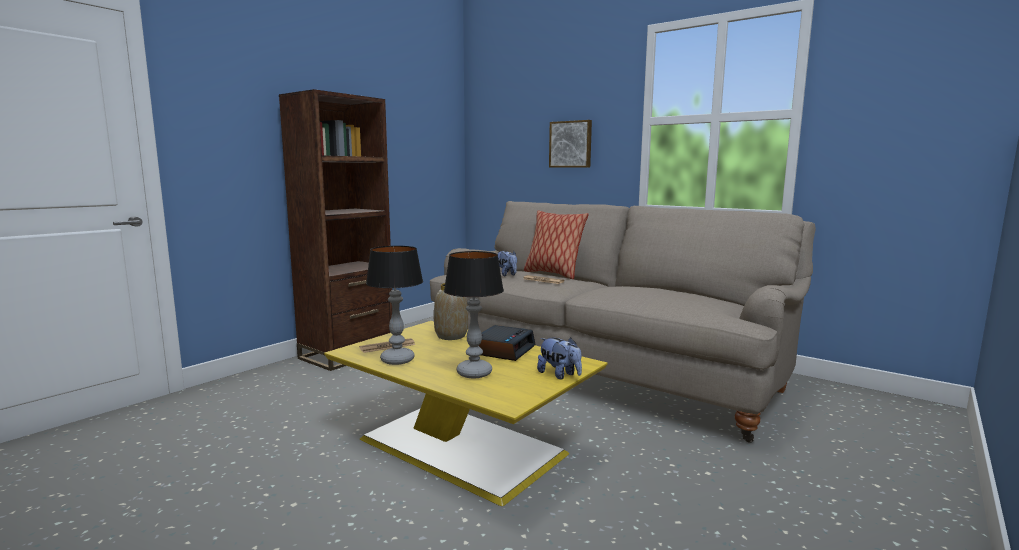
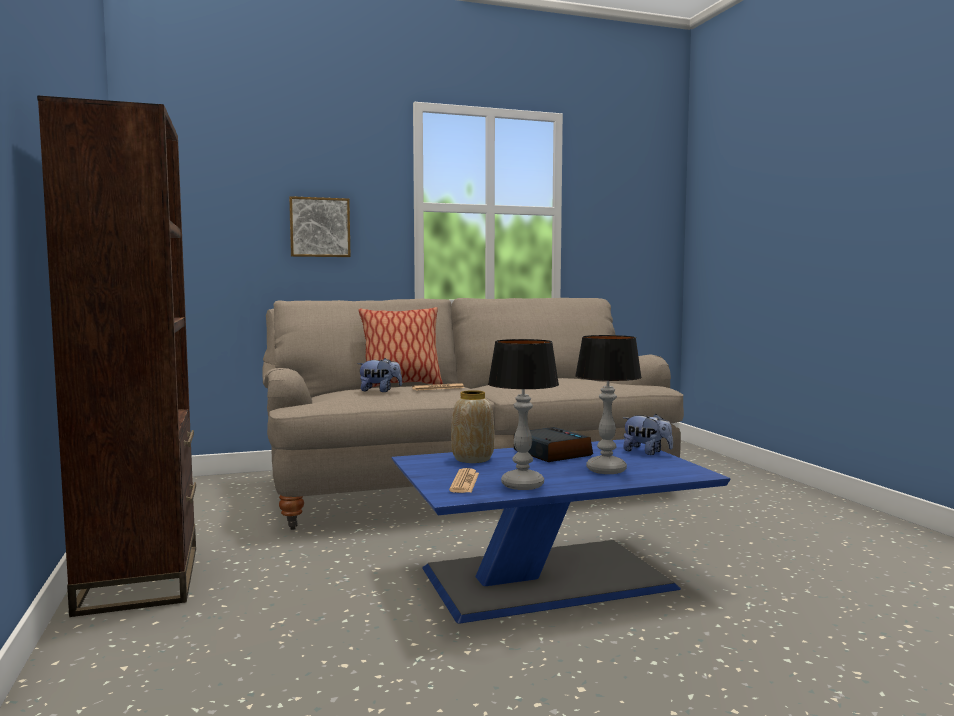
camera: 55 degrees left, 5 degrees down
yellow coffee table [324,321,608,506] -> blue coffee table [392,439,730,623]
plush toy [537,337,582,379] -> plush toy turned 45 degrees clockwise [623,414,673,455]

